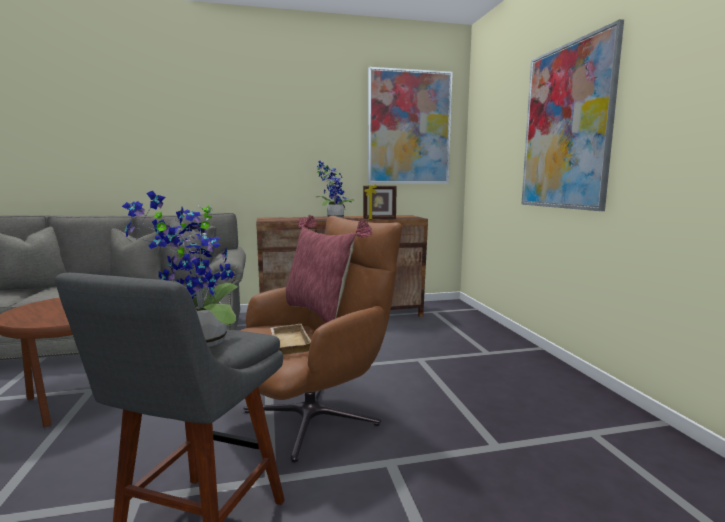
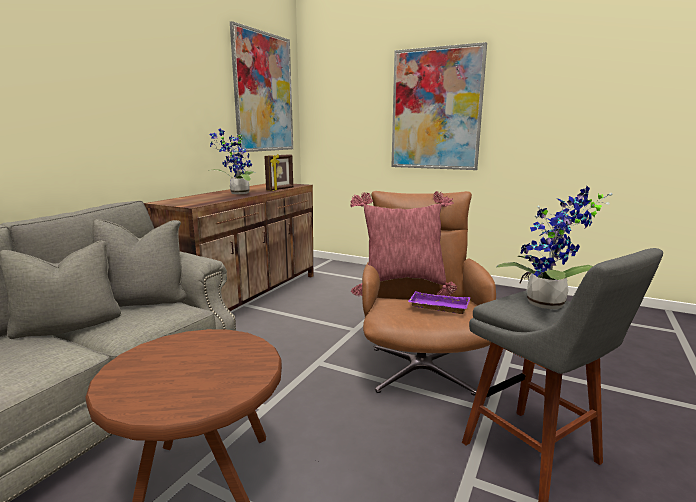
camera: 50 degrees left, 5 degrees up
beige tray [270,324,311,355] -> purple tray [408,291,470,314]

